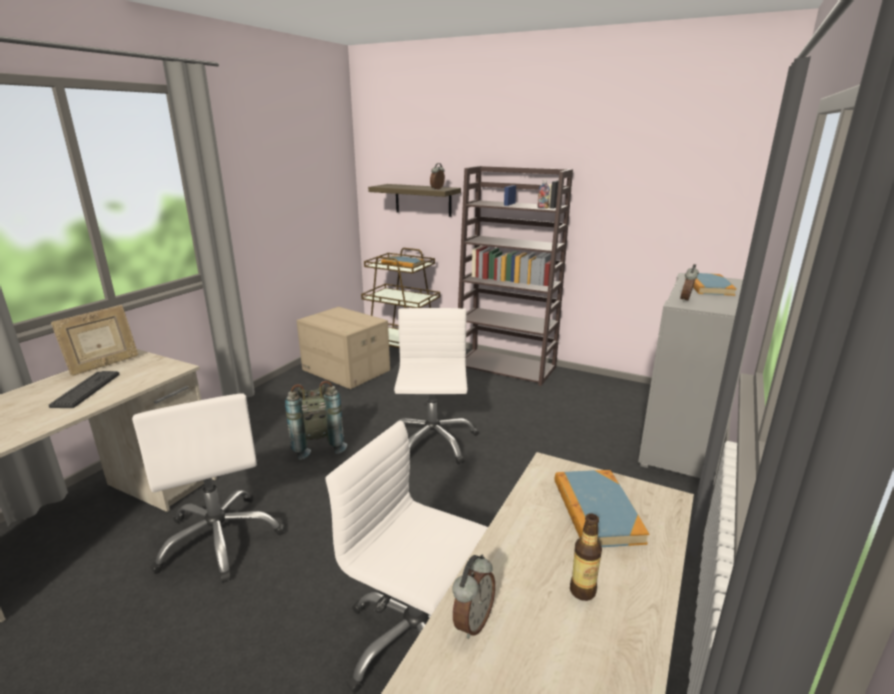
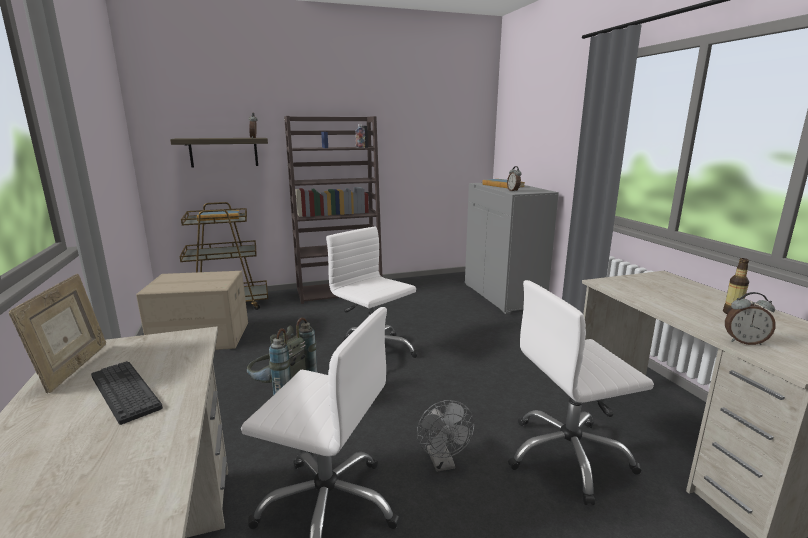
camera: 45 degrees left, 5 degrees down
alarm clock [452,555,495,639] -> alarm clock turned 120 degrees clockwise [725,292,776,345]
book [555,470,649,547] -> none
none -> grey fan [417,400,474,472]

